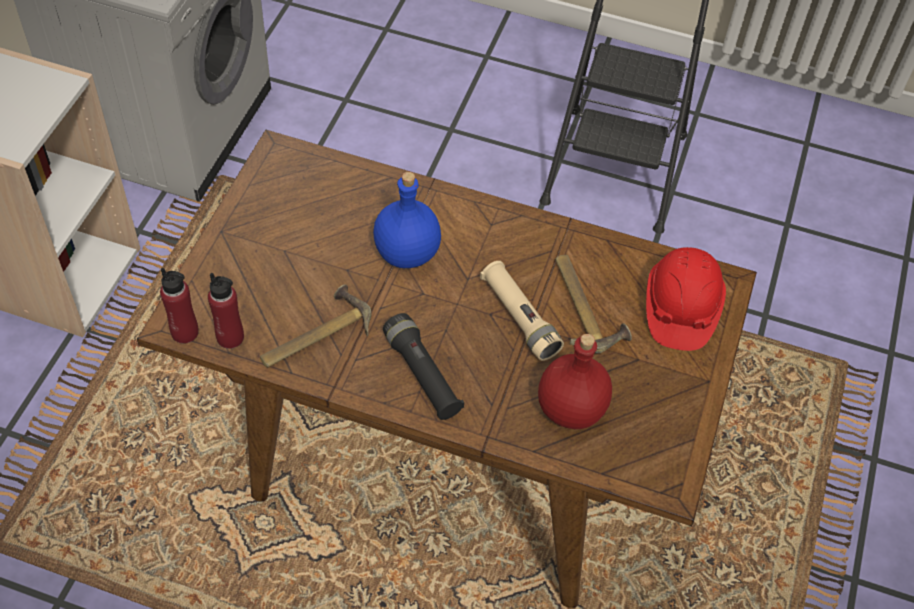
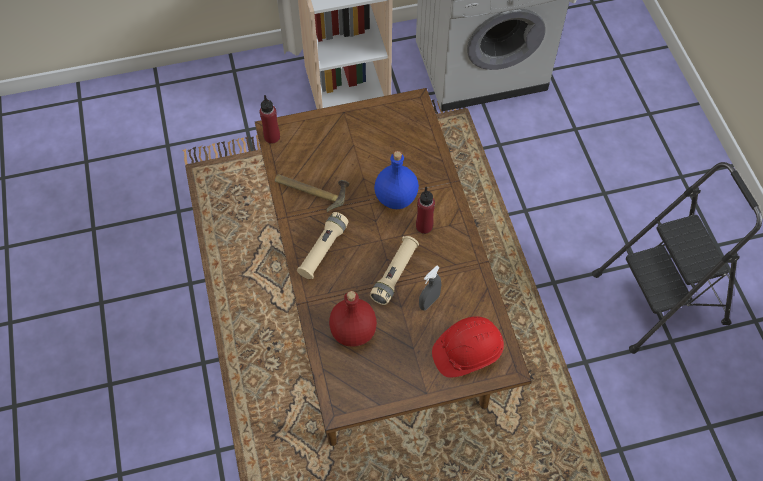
camera: 60 degrees right, 5 degrees up
red bottle [208,273,244,349] -> red bottle moved to [416,187,435,234]
black flashlight [383,313,464,420] -> beige flashlight [297,212,348,279]
hammer [555,255,632,354] -> grey spray bottle [419,266,441,311]

